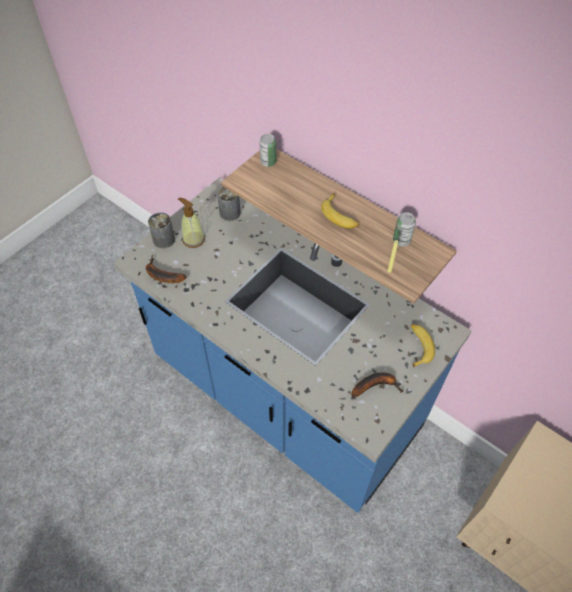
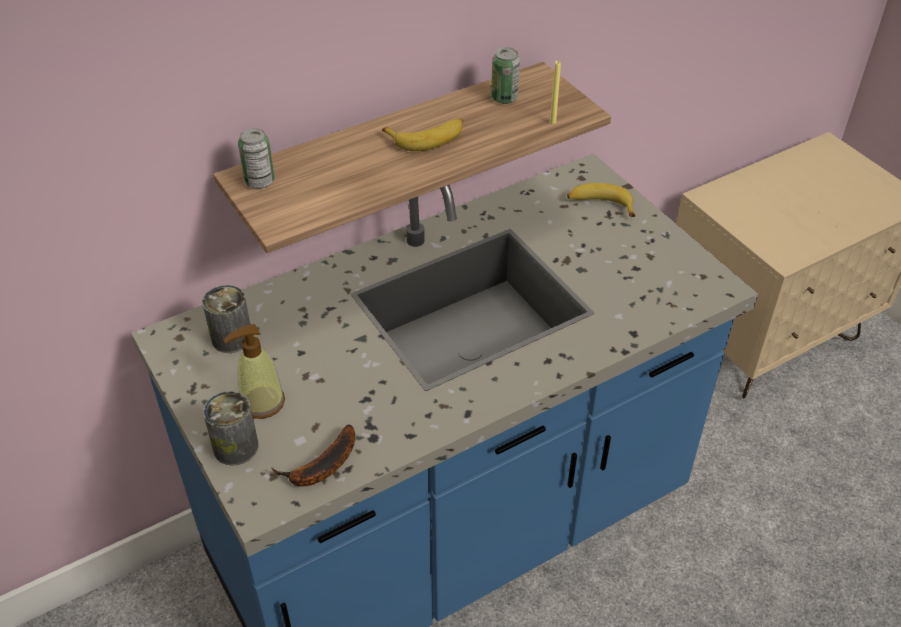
camera: 70 degrees left, 10 degrees down
banana [352,373,403,399] -> none

